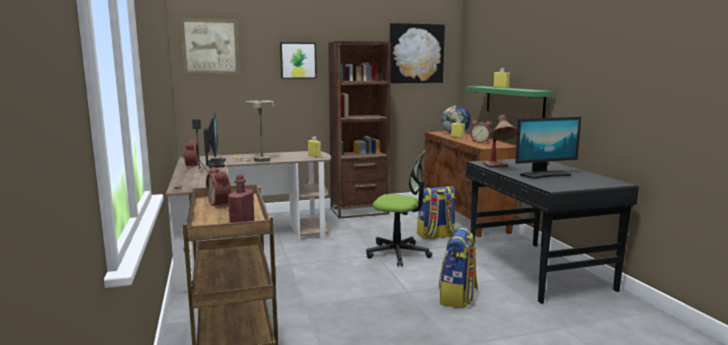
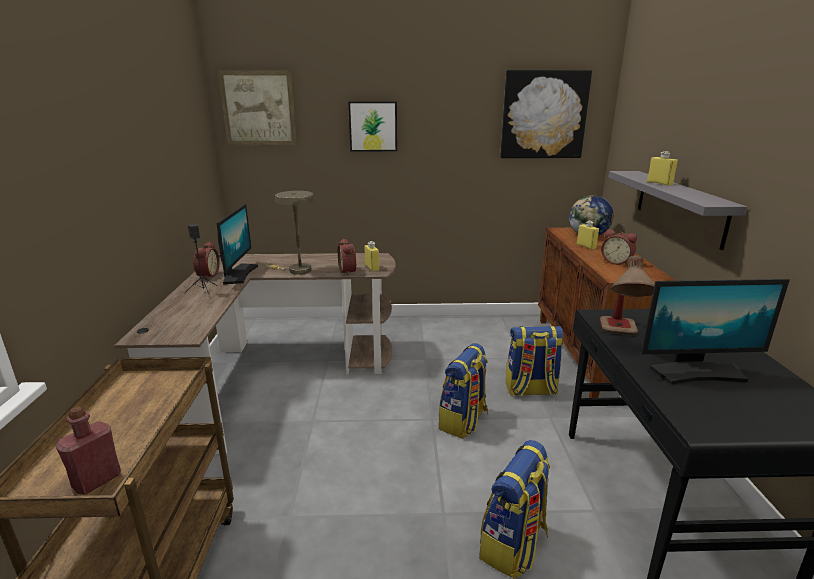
camera: 15 degrees right, 10 degrees up
alarm clock [206,167,231,208] -> alarm clock moved to [338,238,356,275]
brown bookcase [328,41,391,219] -> none
office chair [366,150,432,267] -> backpack [439,343,488,438]
green shelf [466,86,554,118] -> grey shelf [608,171,747,250]

